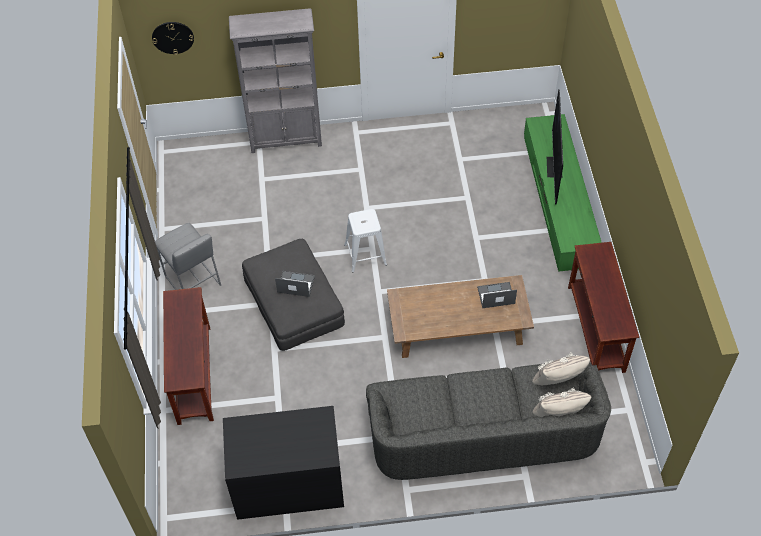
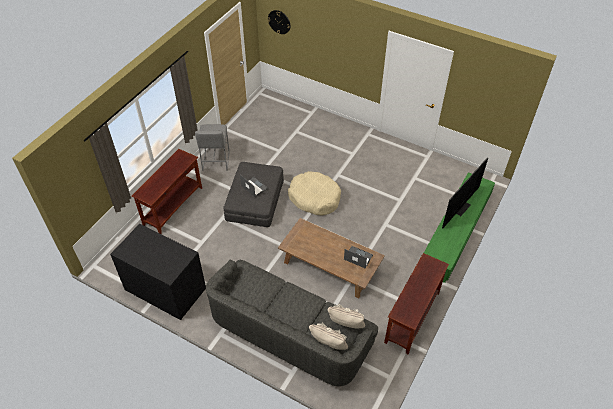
camera: 35 degrees right, 5 degrees down
grey bookcase [229,8,322,153] -> none
white stool [344,209,387,273] -> beige dog bed [288,171,341,216]

